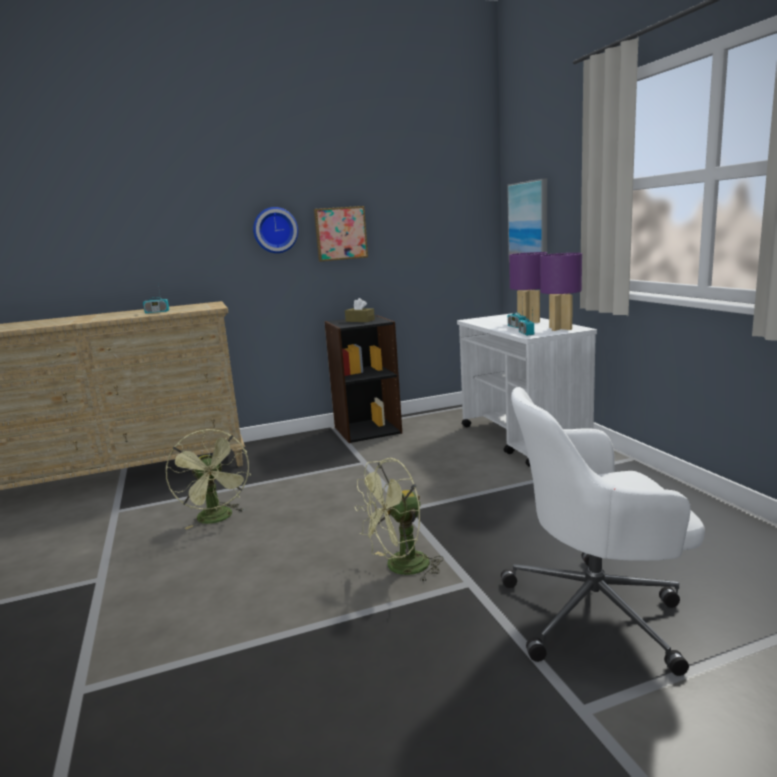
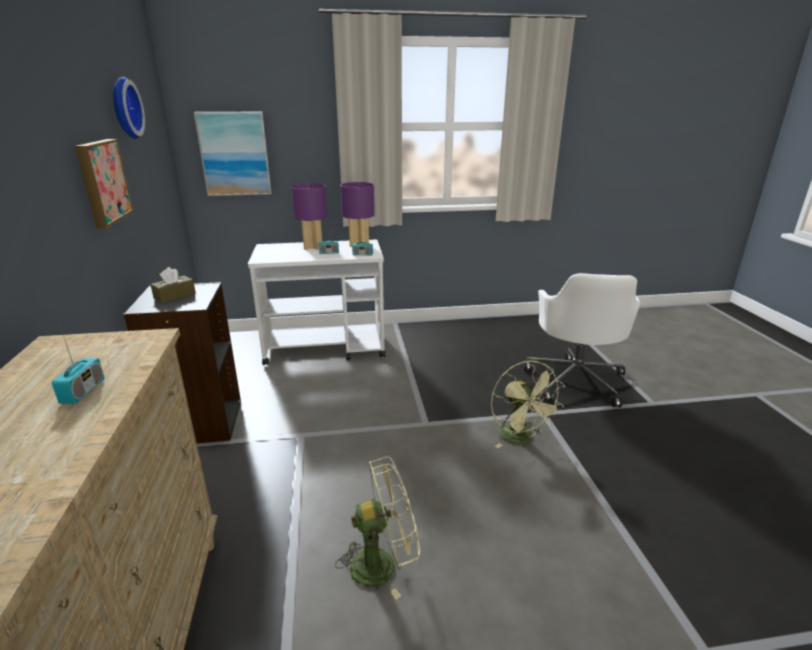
camera: 80 degrees left, 10 degrees up
wall clock [253,207,298,253] -> wall clock moved to [113,77,145,139]

